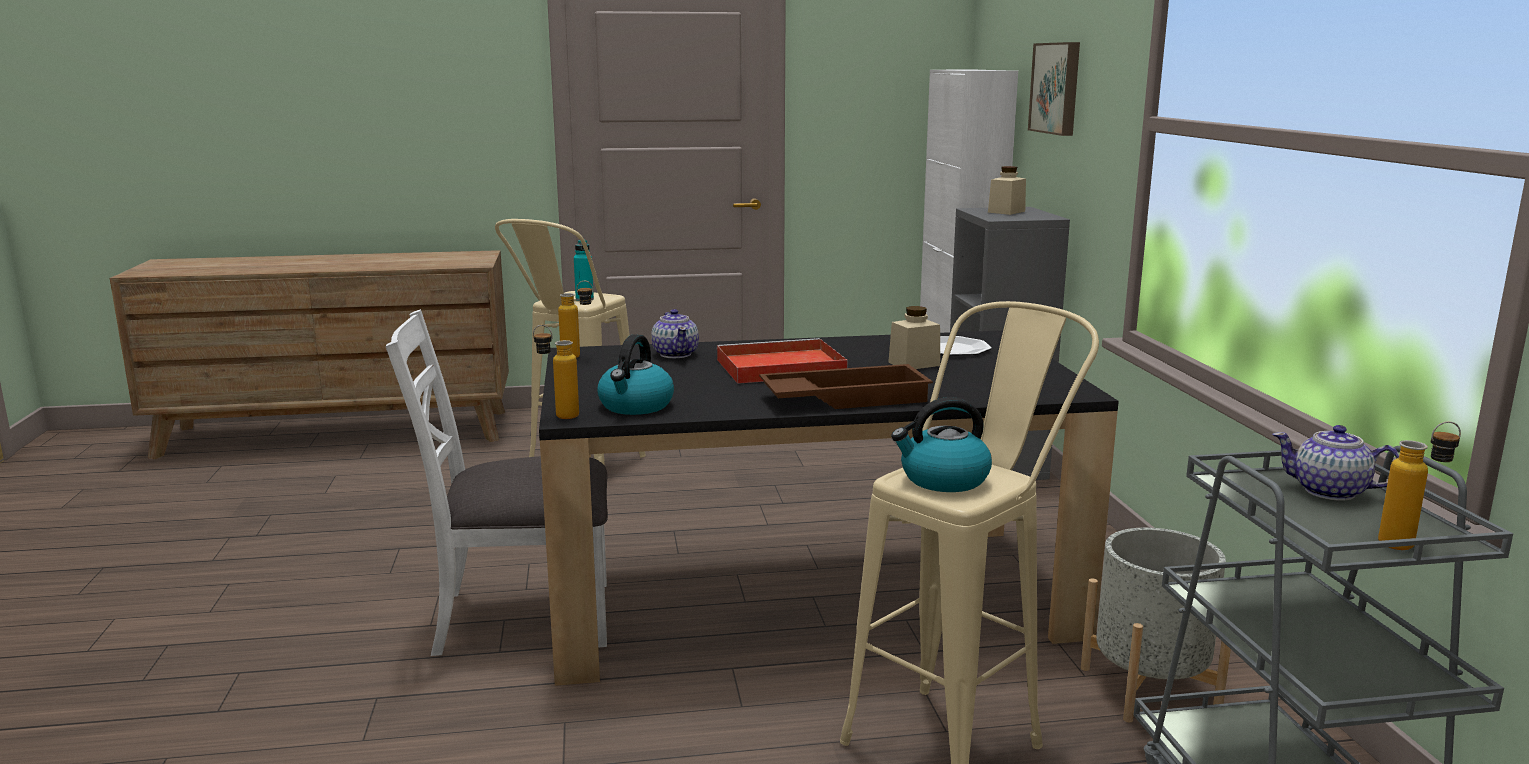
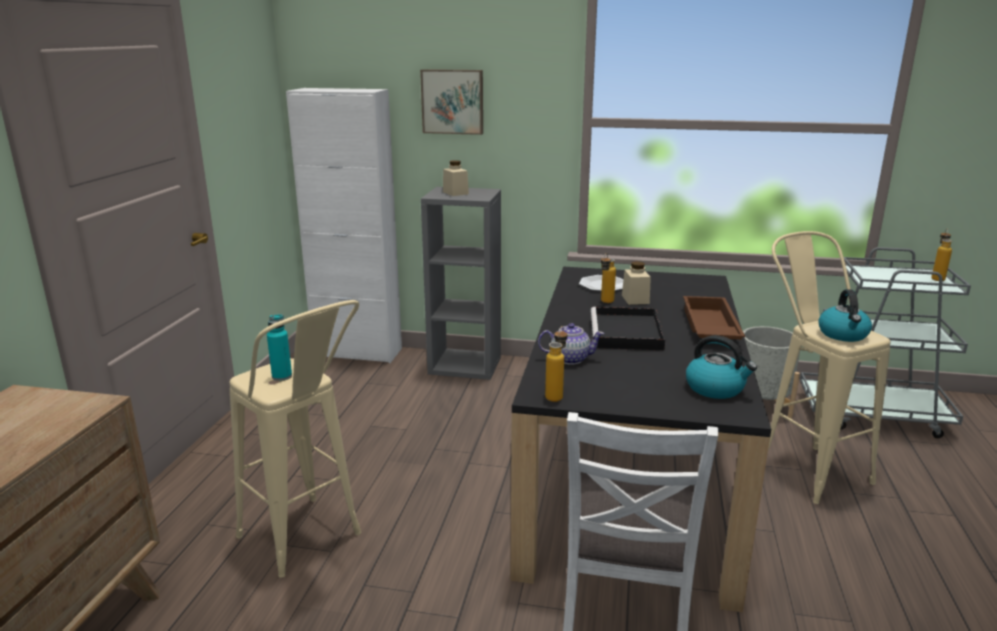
camera: 70 degrees left, 5 degrees up
bottle [533,325,579,419] -> bottle moved to [601,253,616,303]
red tray [717,338,848,384] -> black tray [591,307,666,351]
teapot [1272,425,1399,501] -> none

